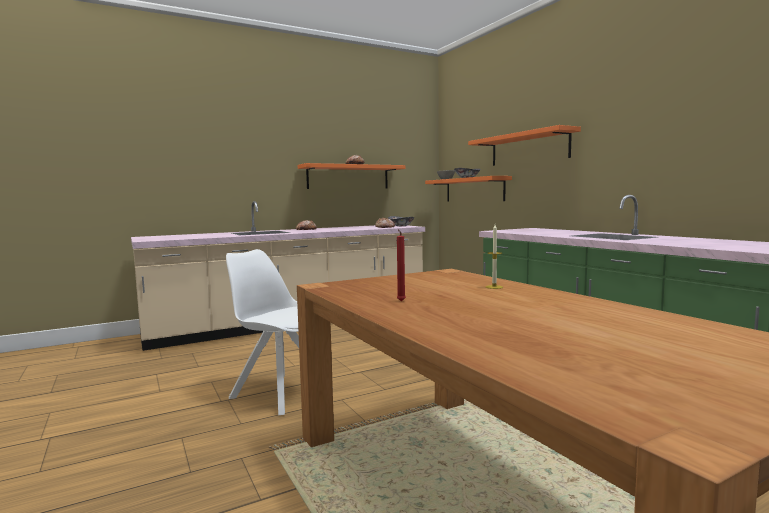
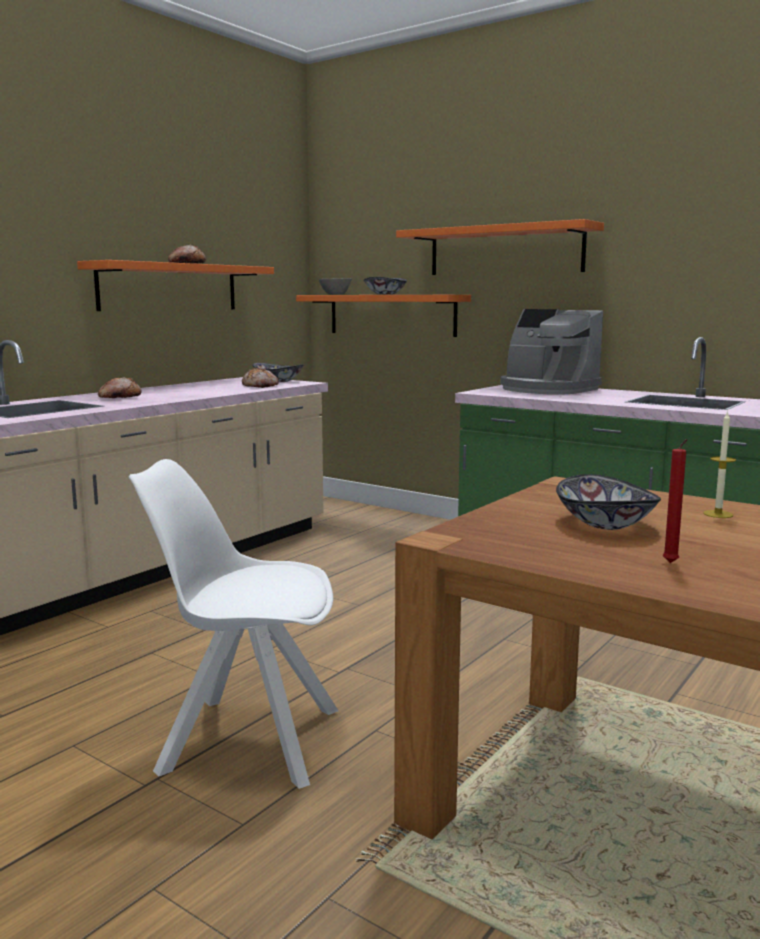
camera: 25 degrees left, 5 degrees up
none -> coffee machine [500,309,603,395]
none -> bowl [556,474,661,530]

